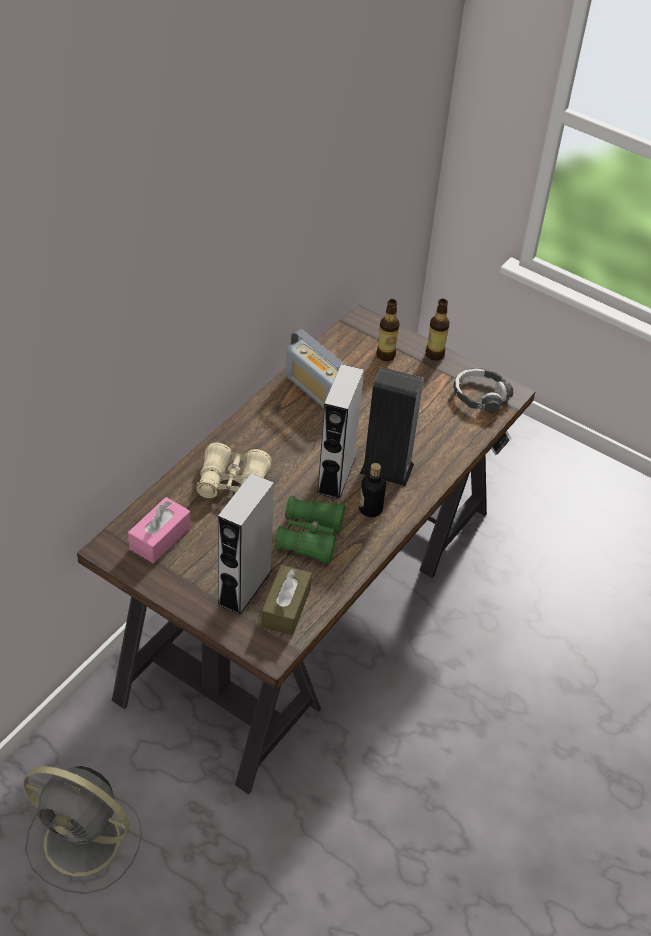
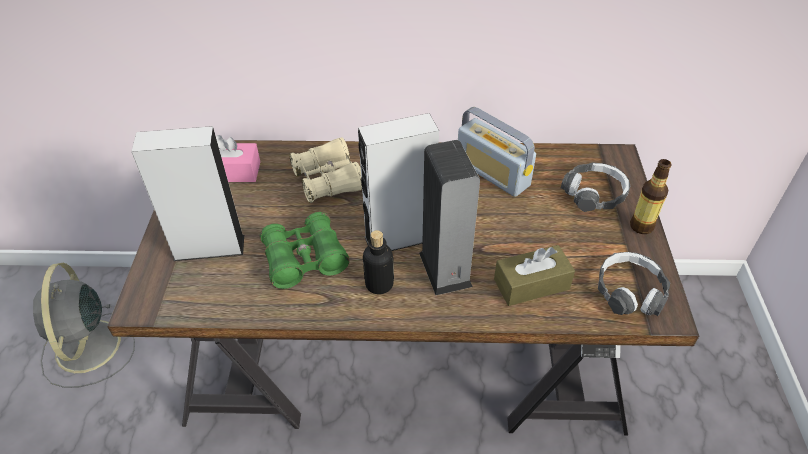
camera: 60 degrees right, 0 degrees up
brown tissue box [261,565,312,635] -> brown tissue box moved to [494,245,575,306]
radio [286,330,344,408] -> radio turned 60 degrees counterclockwise [458,107,536,197]
bottle [376,299,399,361] -> headphones [561,162,630,212]

